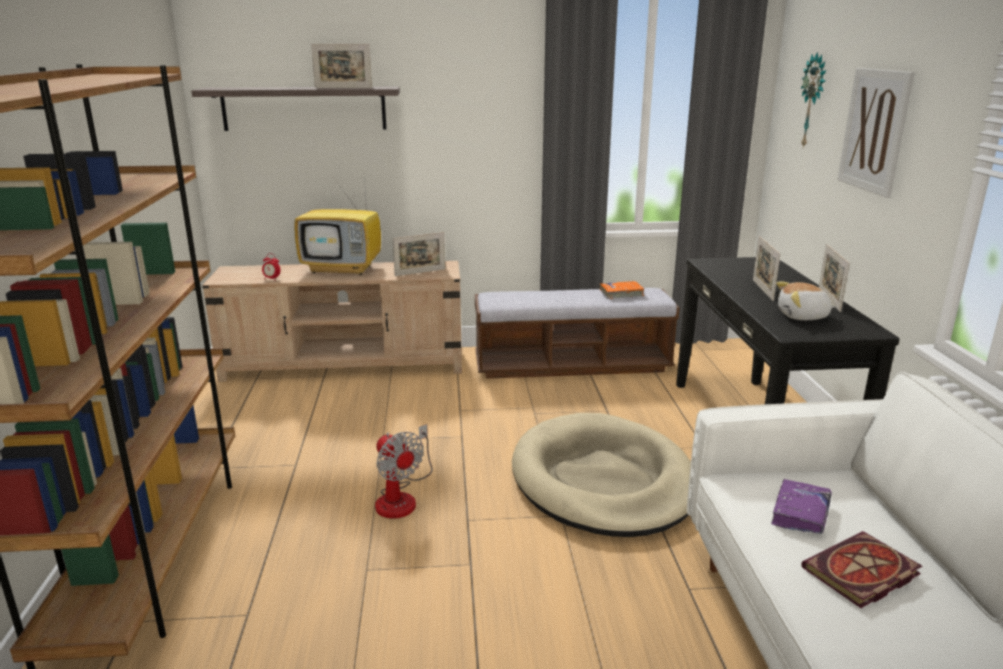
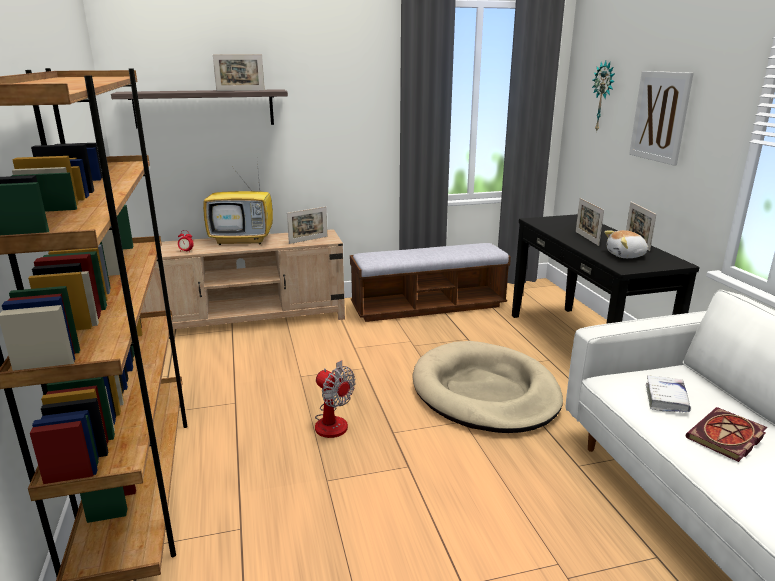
camera: 10 degrees left, 0 degrees up
orange book [599,281,644,299] -> none
purple book [771,479,832,534] -> white book [646,375,691,412]

